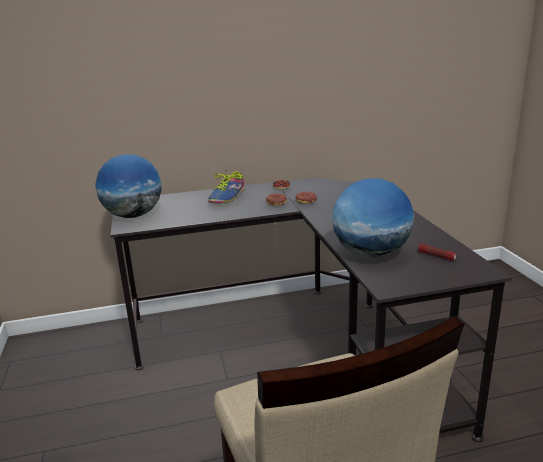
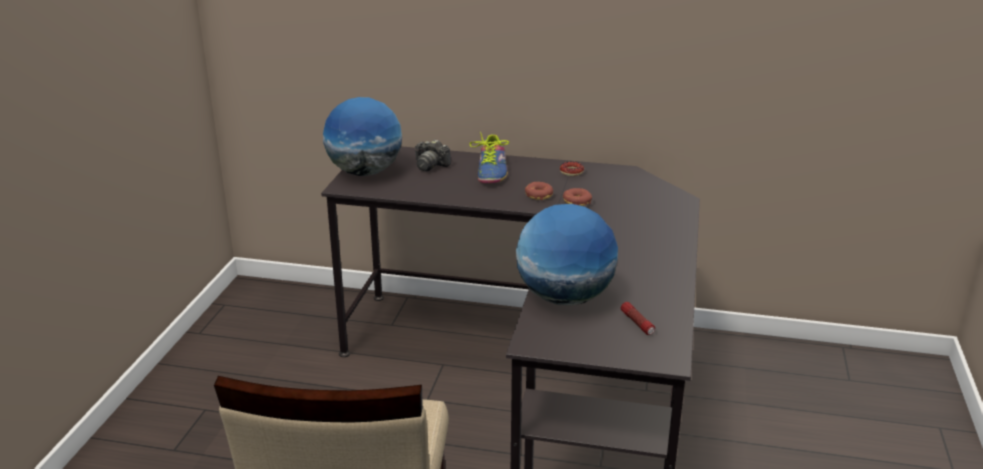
camera: 25 degrees right, 5 degrees up
shoe [208,169,245,203] -> shoe turned 45 degrees counterclockwise [470,132,509,183]
none -> camera [415,139,451,171]

